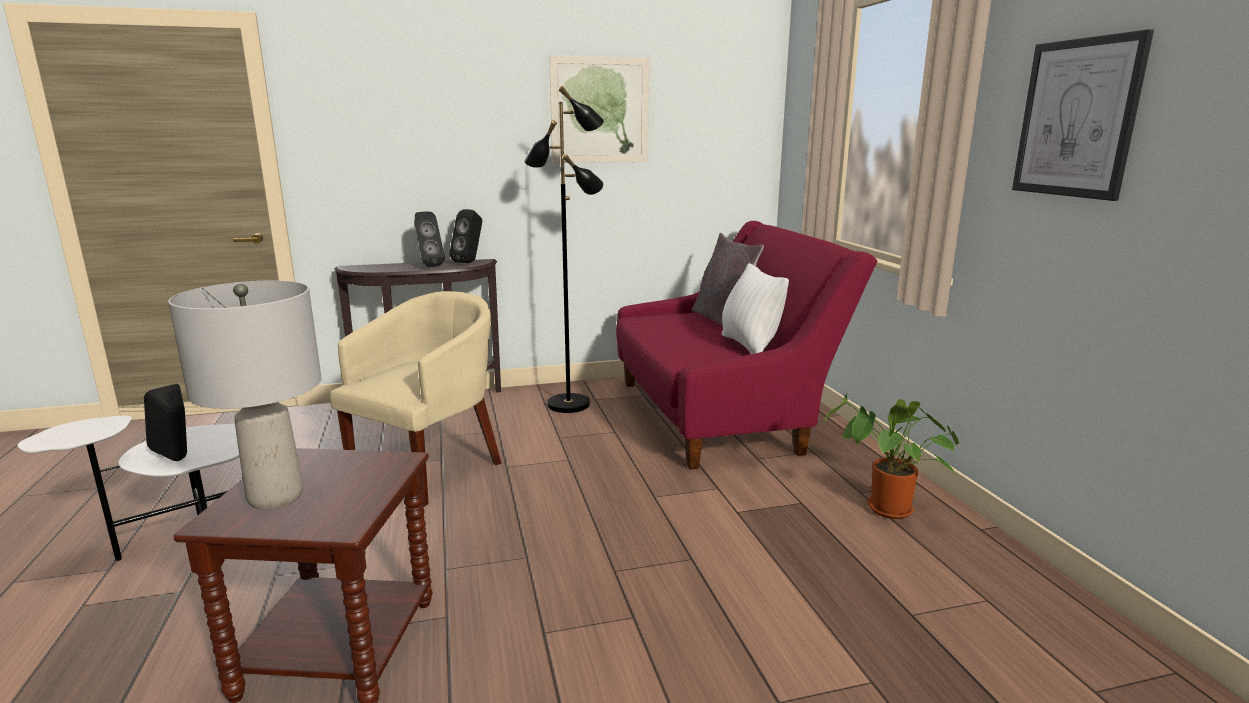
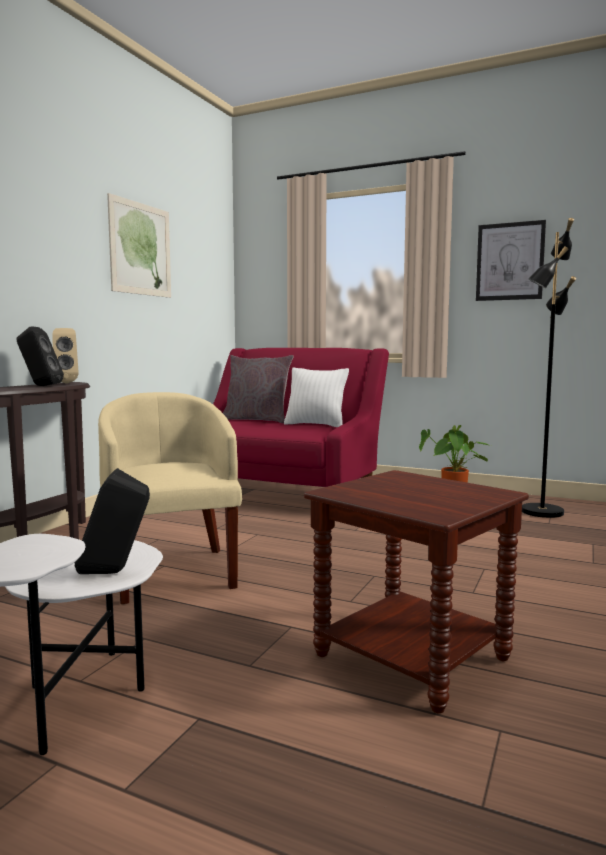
camera: 50 degrees left, 10 degrees down
grey table lamp [168,281,322,510] -> none
black speaker [449,209,482,263] -> beige speaker [53,328,79,383]
black floor lamp [524,86,604,413] -> black floor lamp moved to [522,218,576,518]

